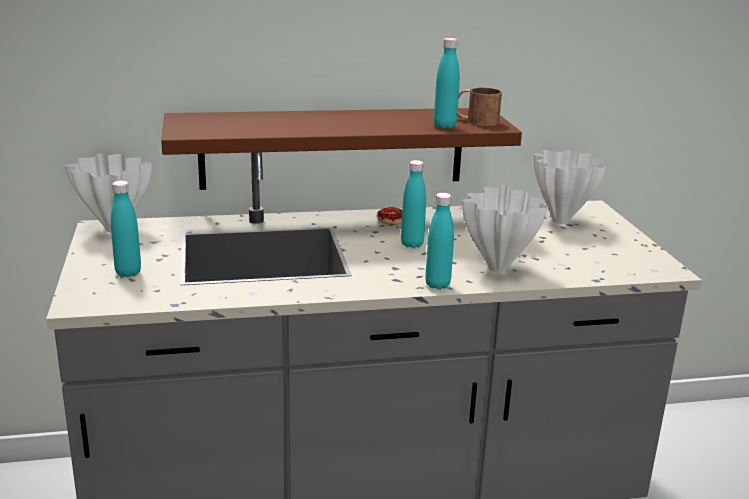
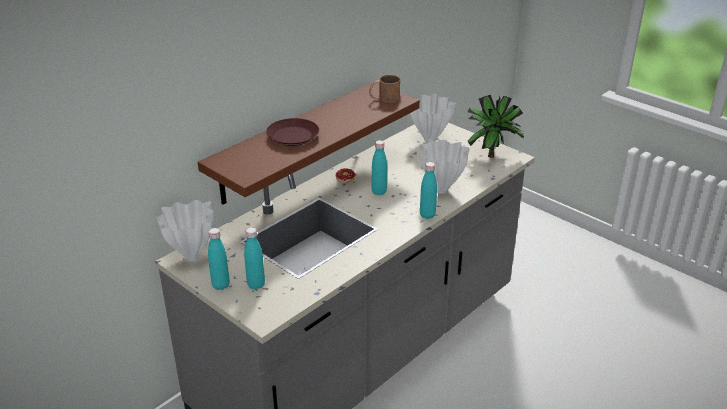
camera: 35 degrees left, 10 degrees up
turquoise bottle [434,38,460,129] -> turquoise bottle moved to [208,228,230,290]
none -> brown plate [266,118,319,146]
none -> potted plant [467,95,524,158]

